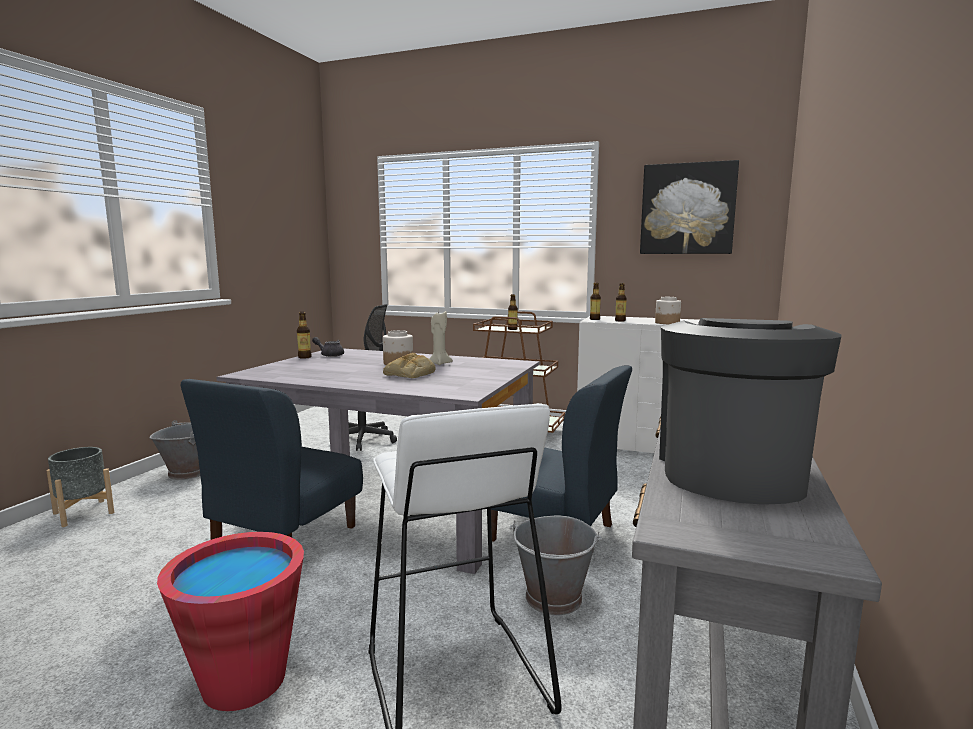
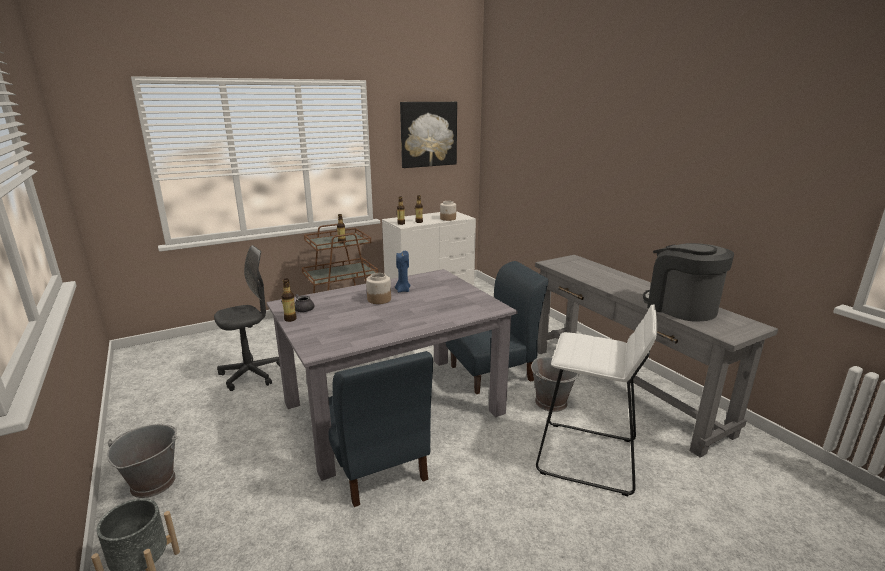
camera: 50 degrees left, 10 degrees up
red bucket [157,532,304,711] -> none
bread [383,353,435,378] -> none
beige candle [429,311,453,365] -> blue candle [395,251,410,292]

